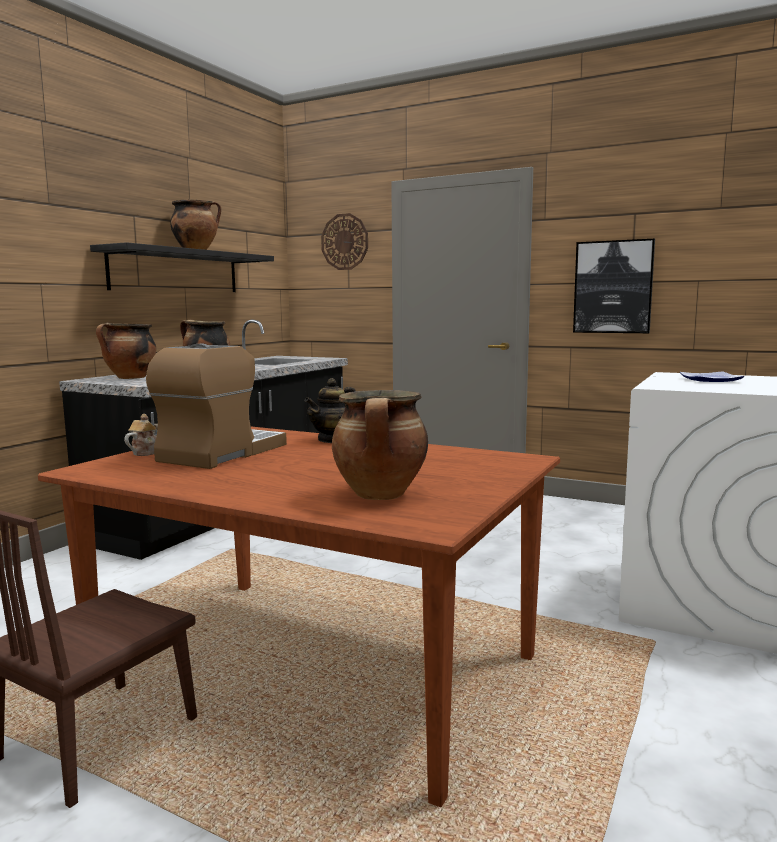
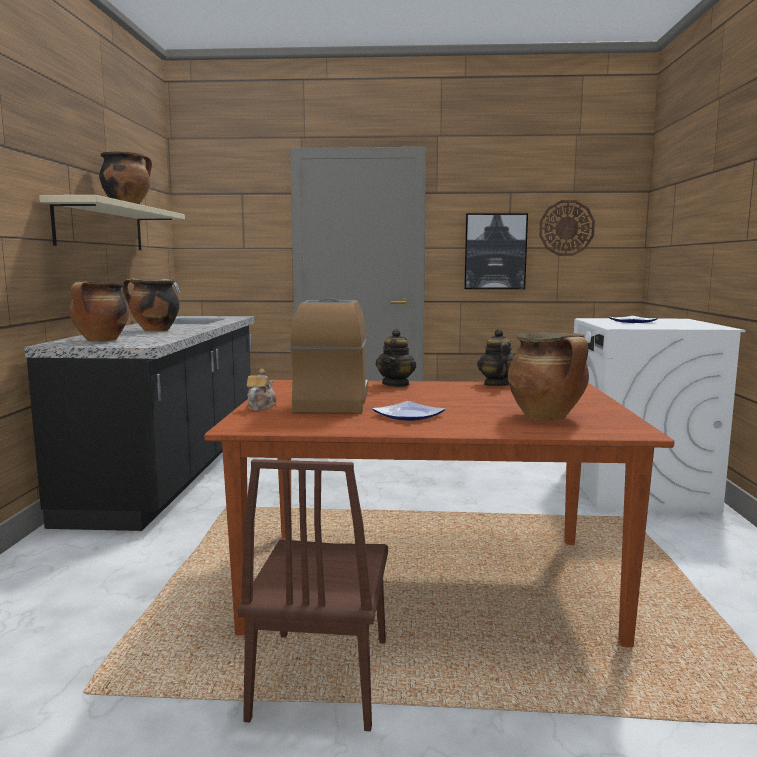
camera: 25 degrees left, 0 degrees up
black shelf [90,242,274,292] -> beige shelf [39,195,185,250]
wall clock [321,213,368,270] -> wall clock moved to [539,200,595,256]
none -> plate [373,401,445,421]
none -> teapot [477,329,514,386]

